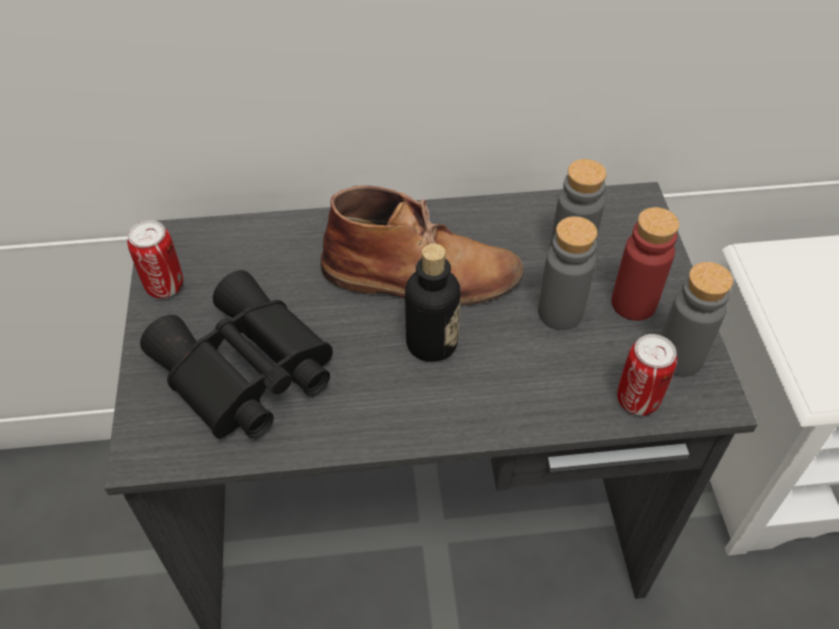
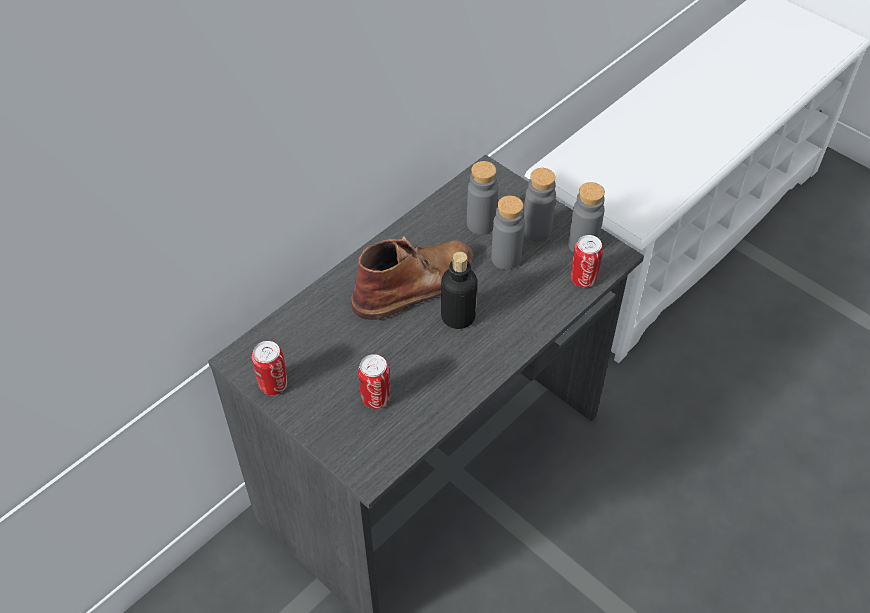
camera: 40 degrees left, 0 degrees up
black binoculars [140,270,333,439] -> can [358,354,391,409]
red bottle [611,207,679,321] -> grey bottle [523,168,556,241]

